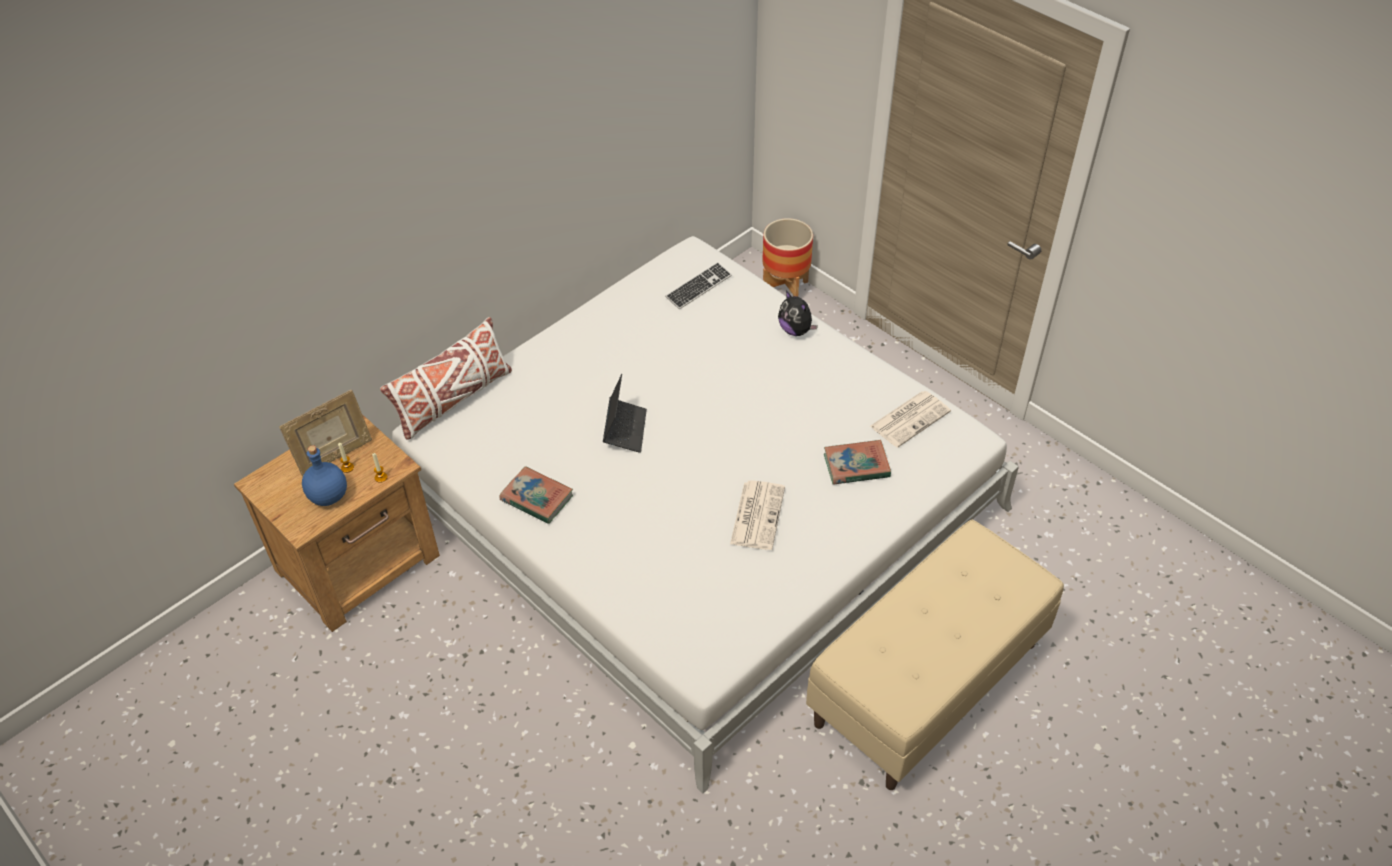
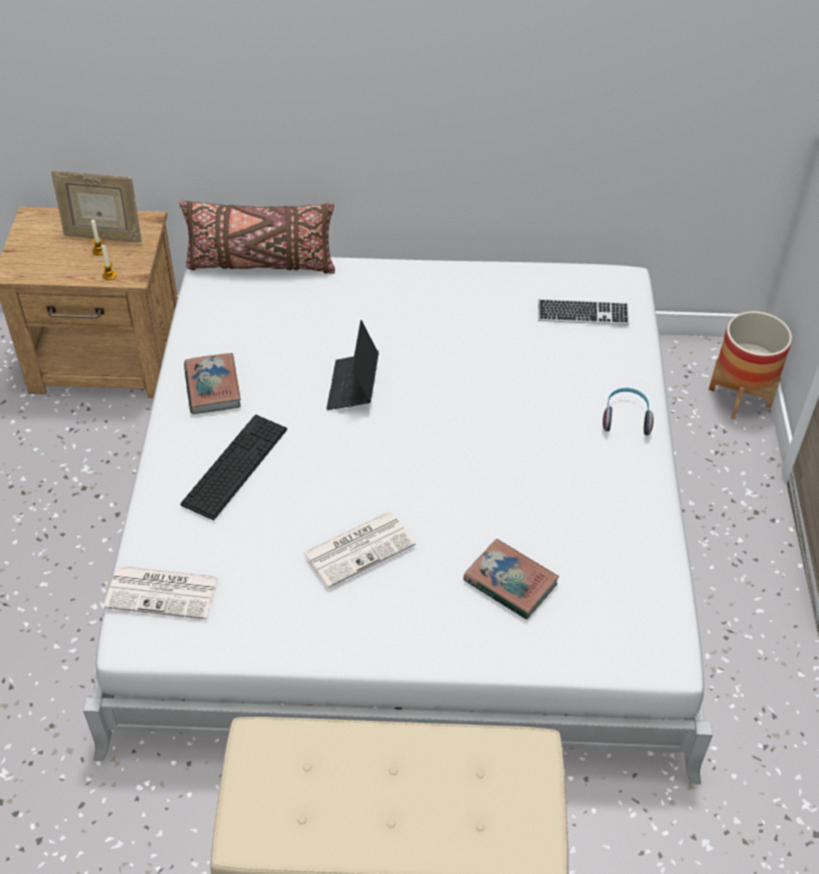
camera: 45 degrees right, 0 degrees up
blue bottle [302,445,347,506] -> none
white pillow [380,317,512,440] -> brown pillow [180,201,335,274]
laptop [603,374,647,453] -> laptop turned 135 degrees clockwise [326,320,379,410]
plush toy [778,291,818,336] -> headphones [603,388,654,435]
newspaper [870,391,951,448] -> newspaper moved to [104,566,219,619]
none -> keyboard [180,414,287,520]

